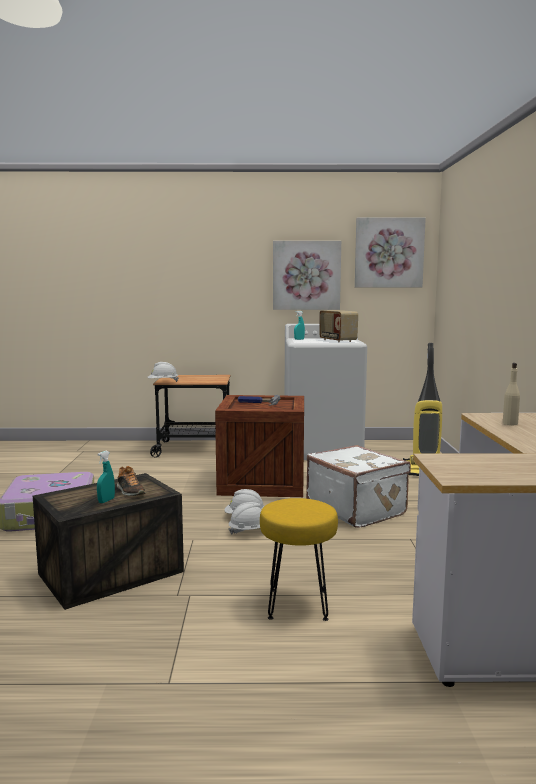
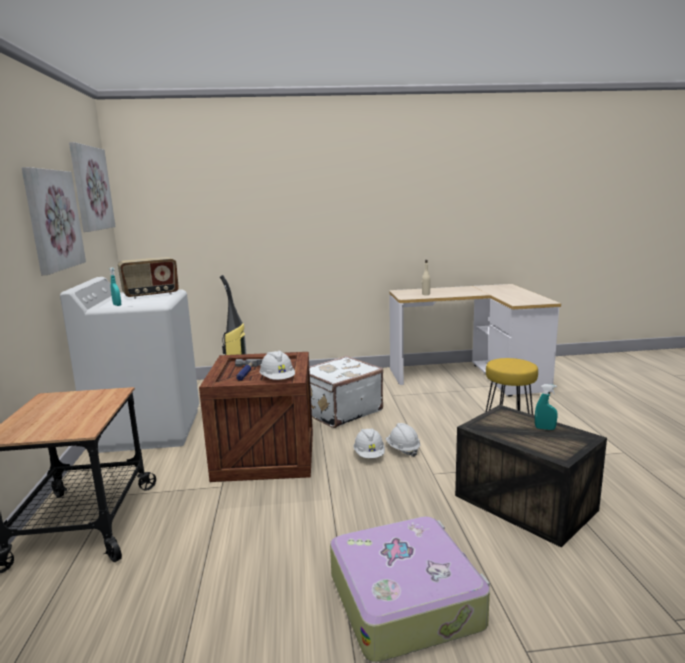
camera: 95 degrees left, 5 degrees up
shoe [117,466,146,496] -> none
white hard hat [147,362,179,382] -> white hard hat moved to [260,350,295,380]

